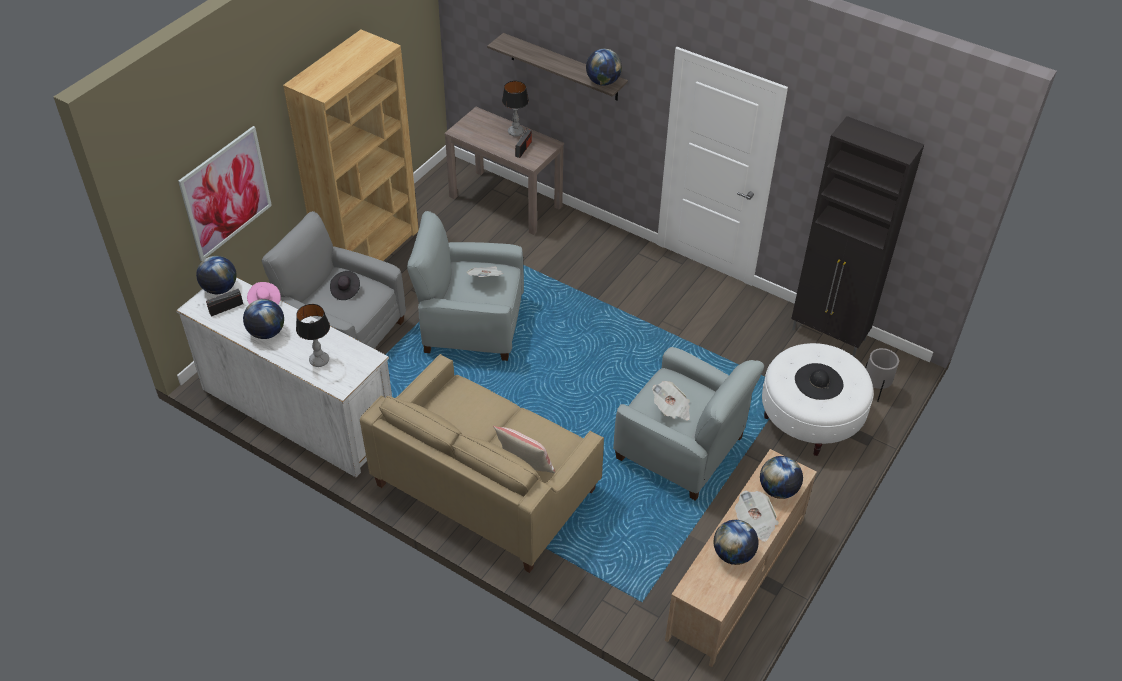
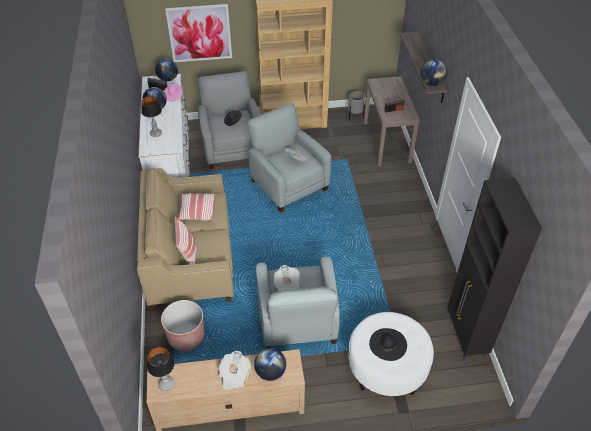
camera: 50 degrees right, 0 degrees up
table lamp [502,81,529,137] -> table lamp moved to [147,347,174,391]
globe [714,520,758,565] -> none
grey planter [865,348,899,402] -> grey planter moved to [348,91,365,121]
none -> brown planter [161,300,205,352]
none -> pillow [177,193,216,221]

